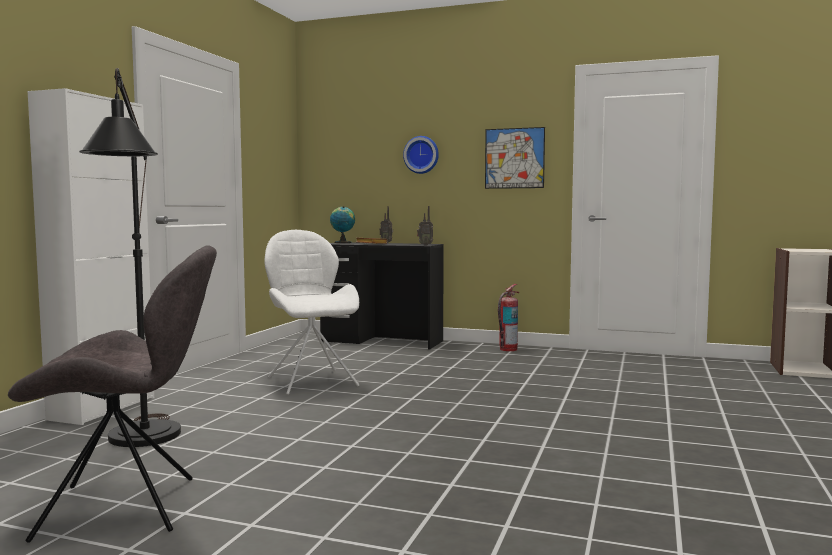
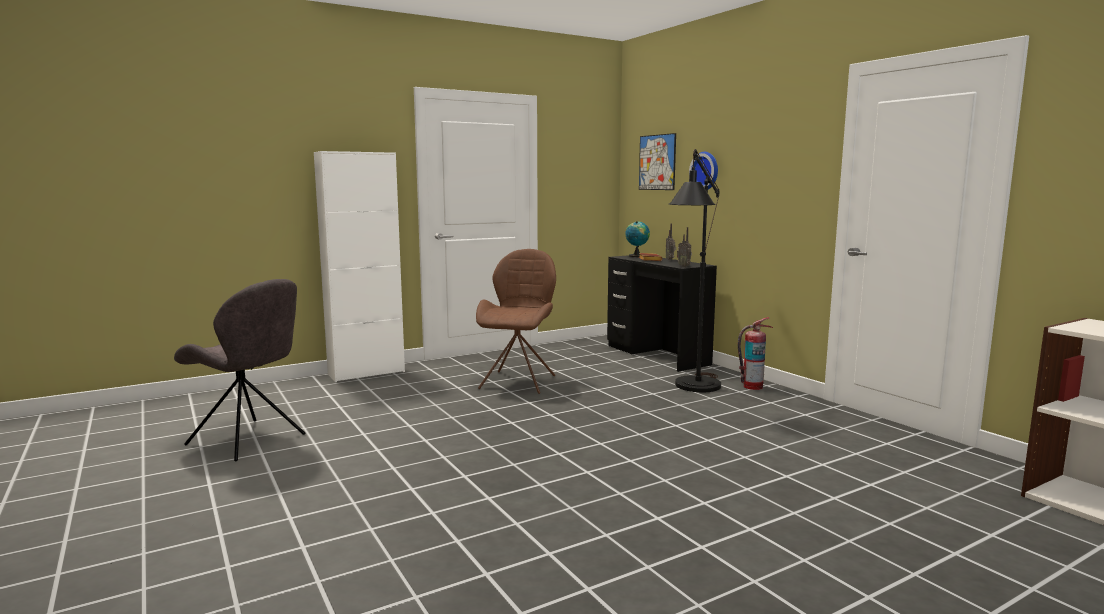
camera: 40 degrees right, 5 degrees up
black floor lamp [79,68,181,447] -> black floor lamp moved to [669,149,721,392]
white chair [264,230,359,395] -> brown chair [476,249,556,394]
picture [485,127,545,189] -> picture moved to [639,133,676,190]

